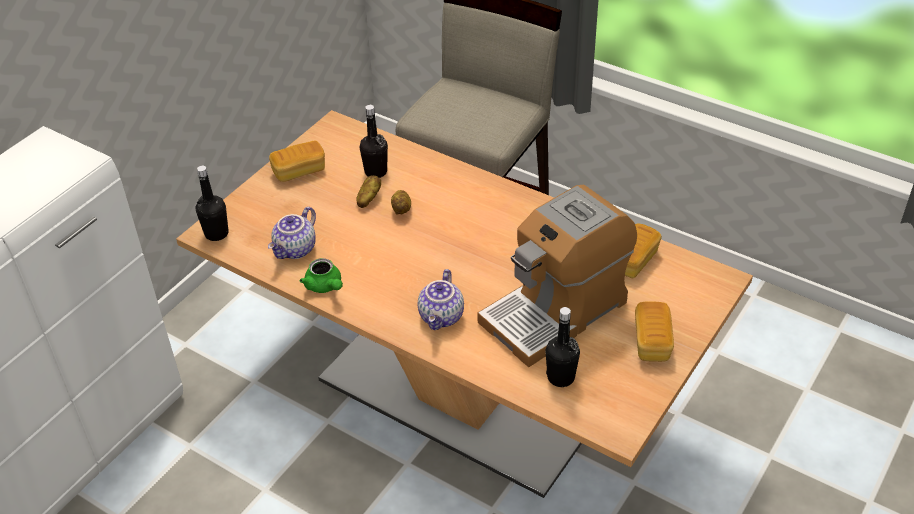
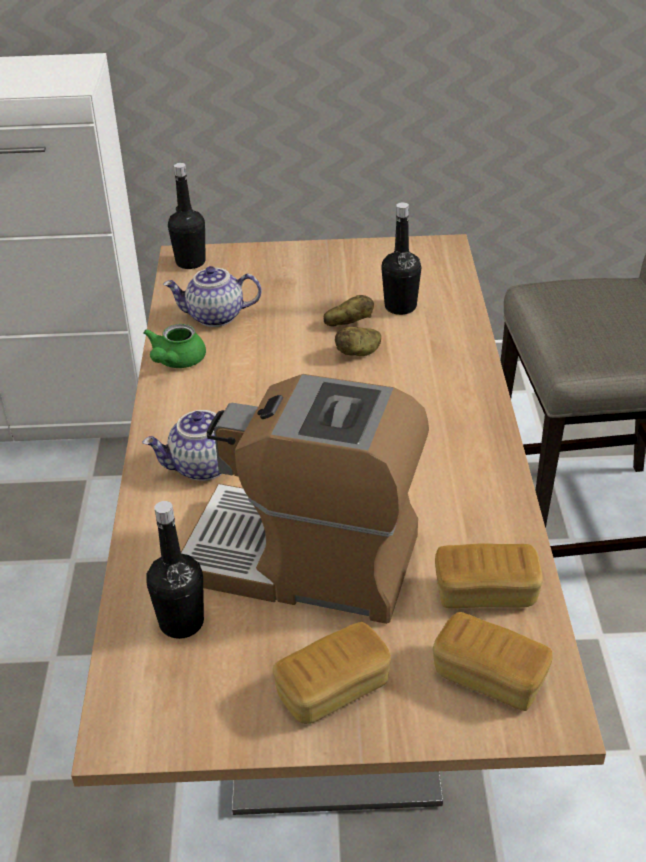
camera: 55 degrees right, 5 degrees down
bread [269,140,325,182] -> bread moved to [433,612,553,711]

